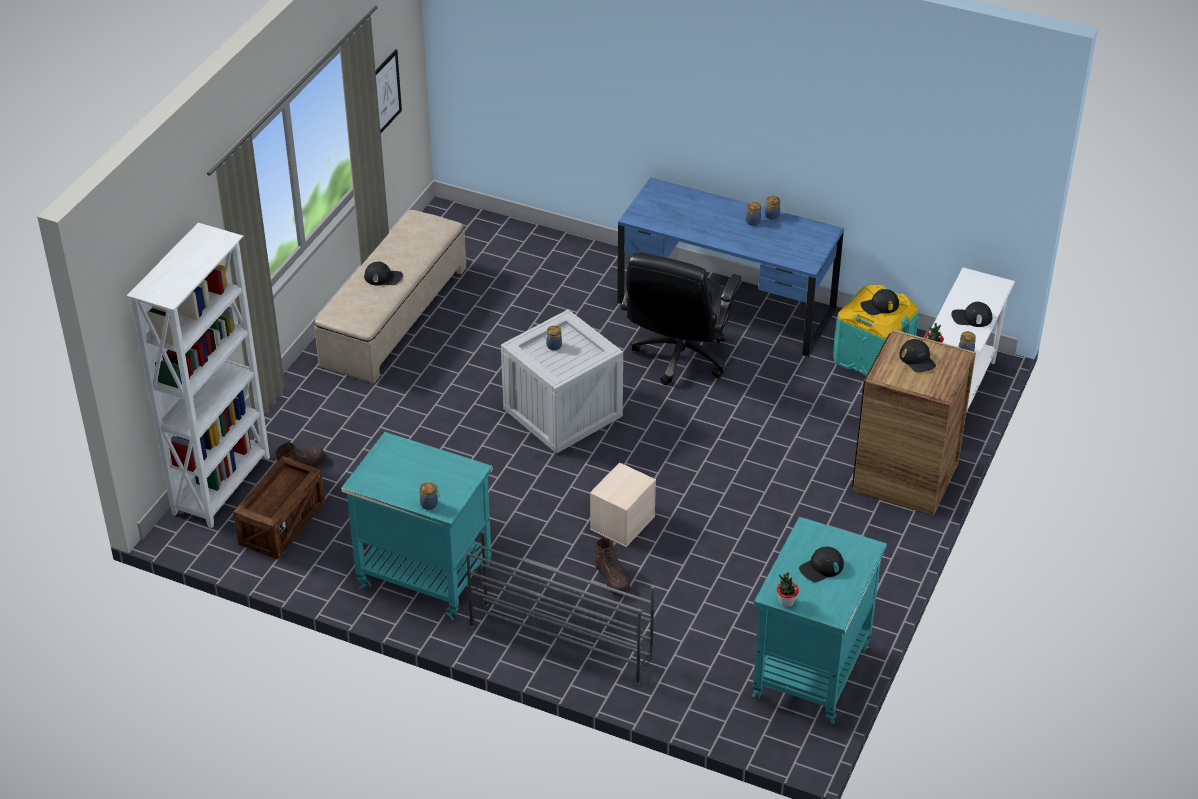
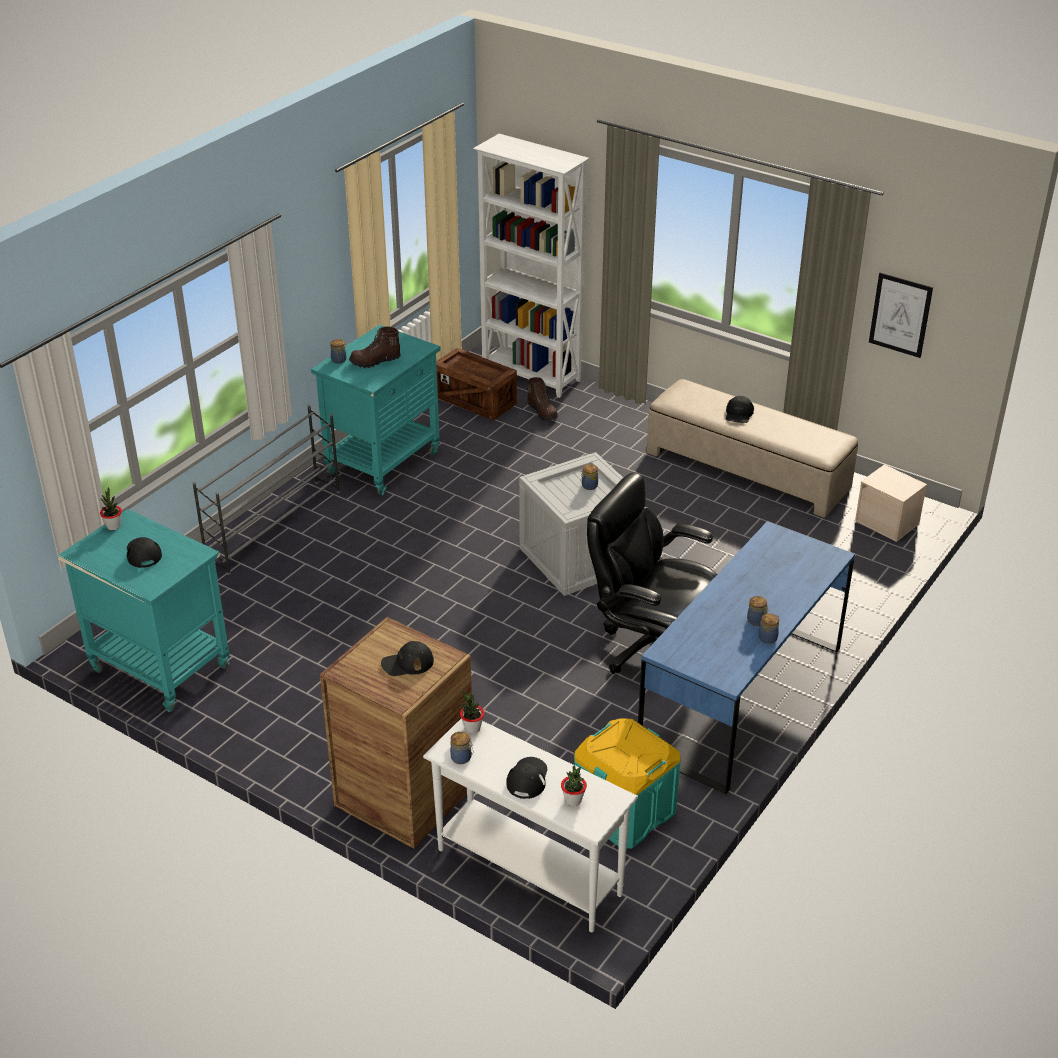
camera: 100 degrees right, 5 degrees down
beige storage box [590,462,656,547] -> beige storage box moved to [855,464,927,542]
brown boot [594,538,631,596] -> brown boot moved to [349,327,401,368]
black cap [860,289,899,315] -> none
none -> potted plant [561,766,587,806]

